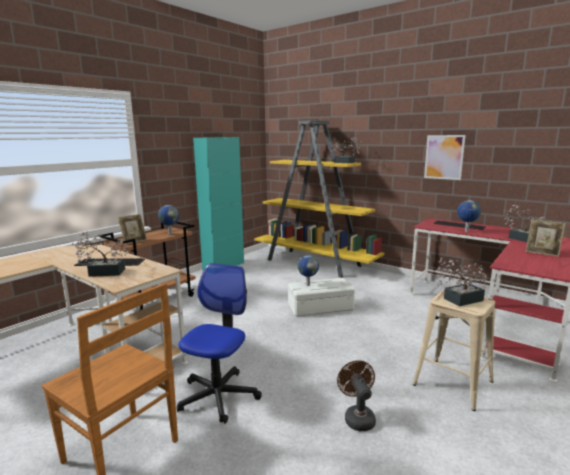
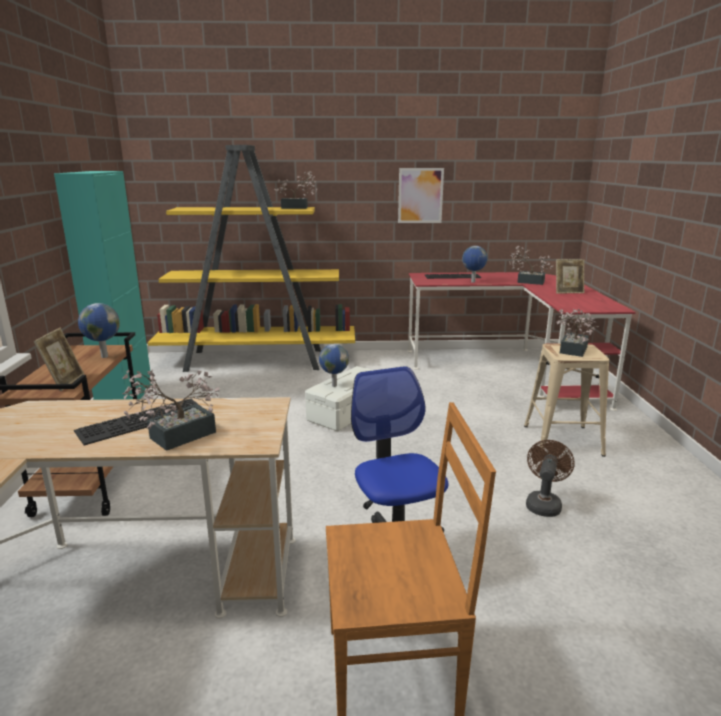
camera: 40 degrees left, 5 degrees up
brown fan [337,360,376,431] -> brown fan turned 75 degrees clockwise [526,440,575,517]

